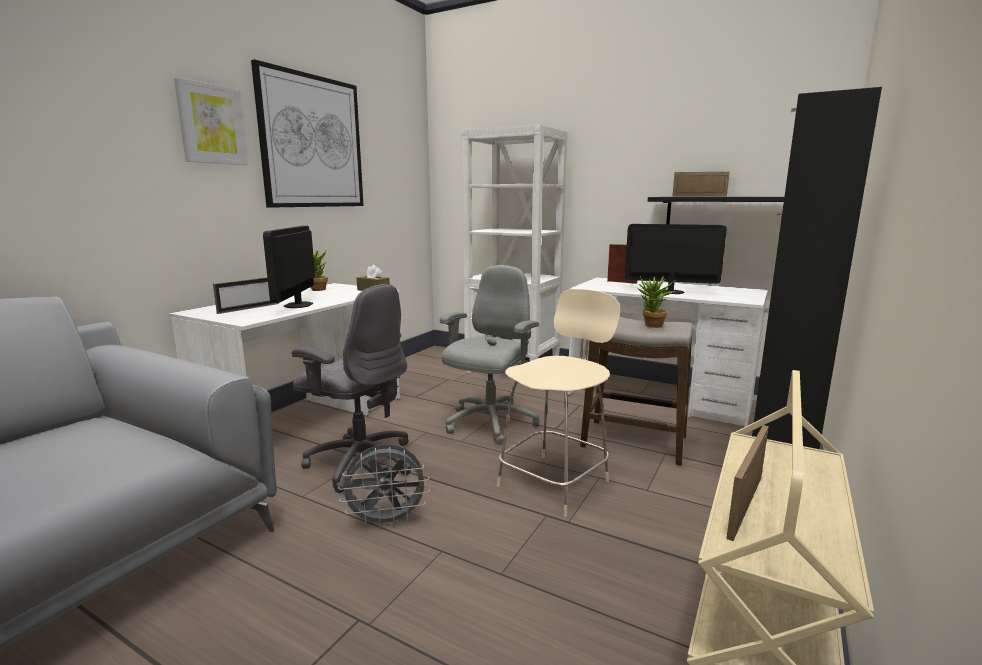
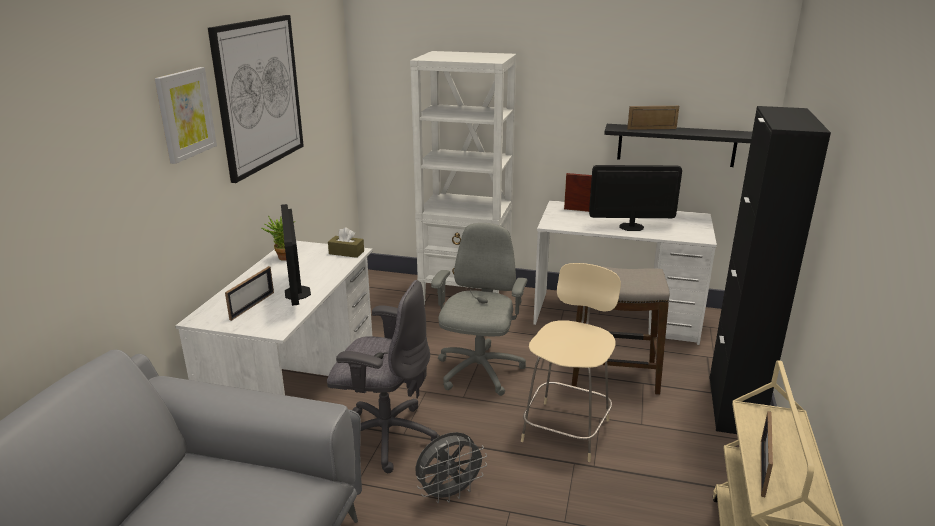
camera: 15 degrees left, 10 degrees up
potted plant [638,276,676,328] -> none

